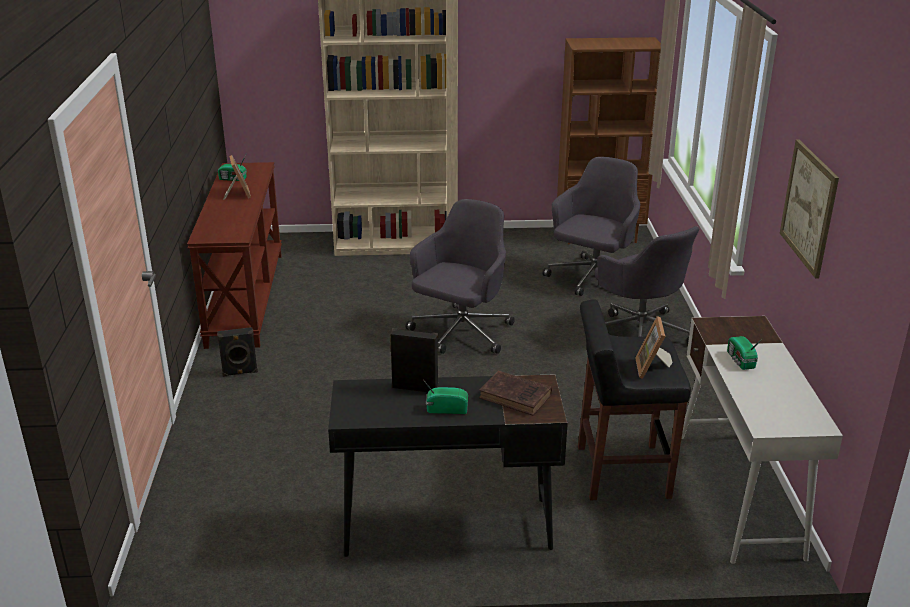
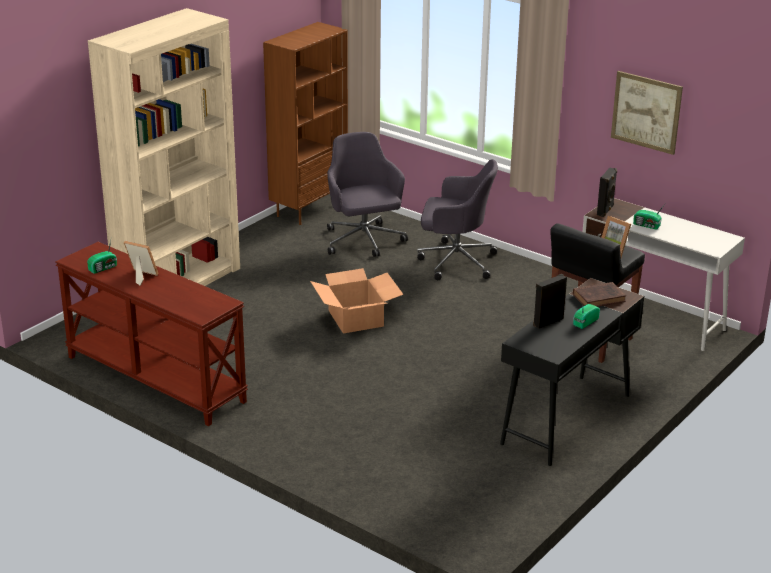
camera: 50 degrees left, 0 degrees up
black speaker [217,327,258,377] -> black speaker moved to [597,168,617,217]
grey office chair [406,199,515,354] -> cardboard box [310,268,404,333]

